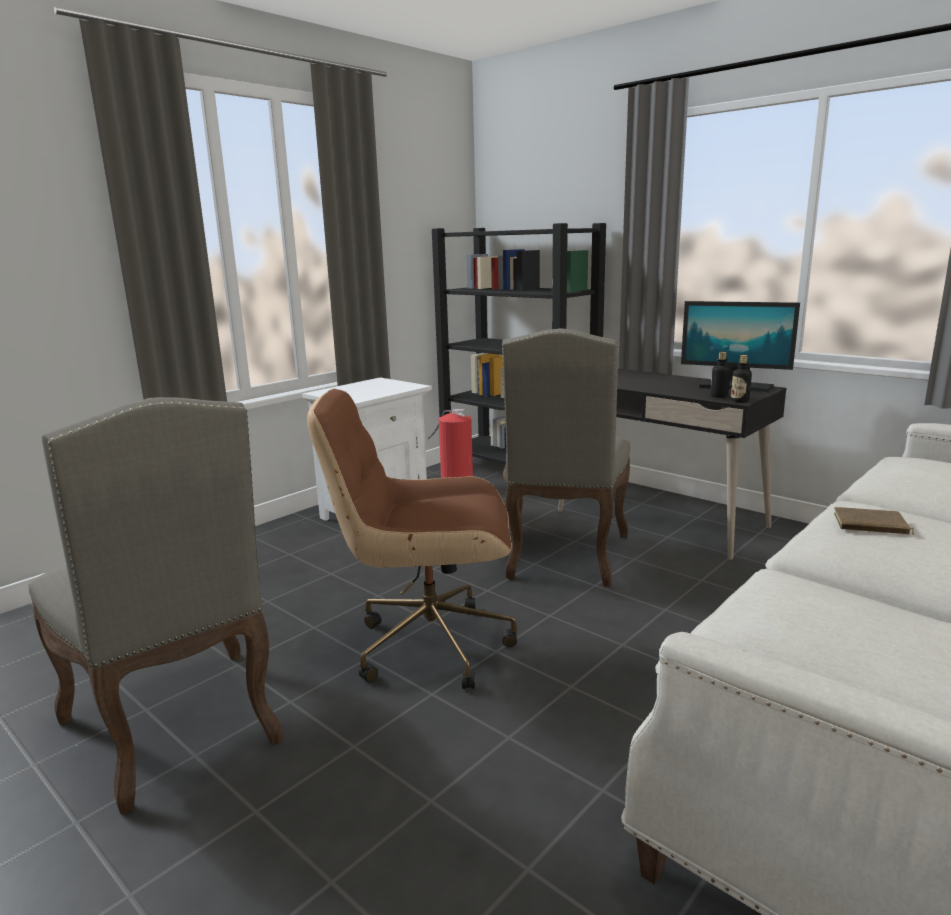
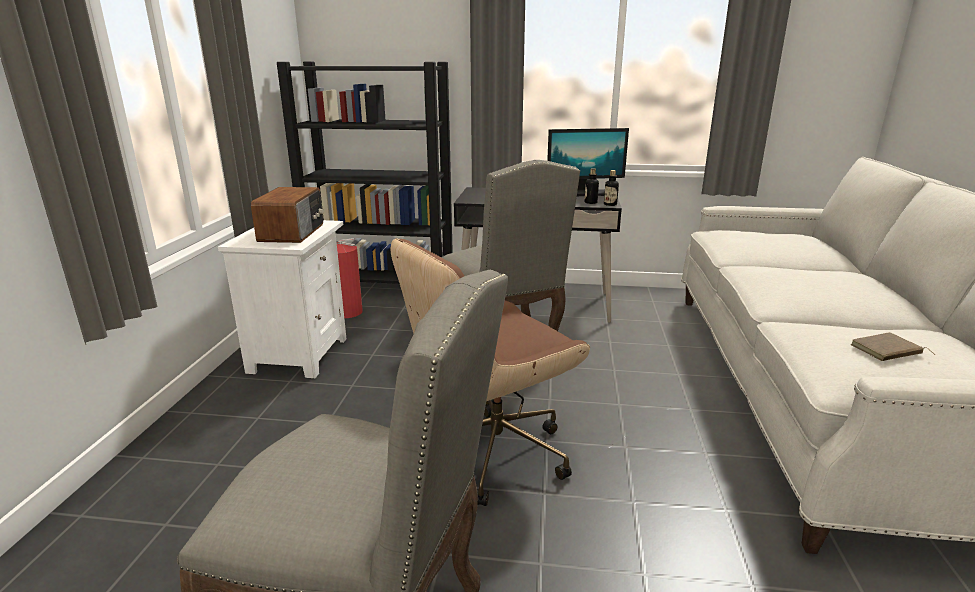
camera: 35 degrees left, 5 degrees up
brown book [834,507,914,535] -> brown book moved to [851,332,935,361]
none -> radio [251,187,324,243]

